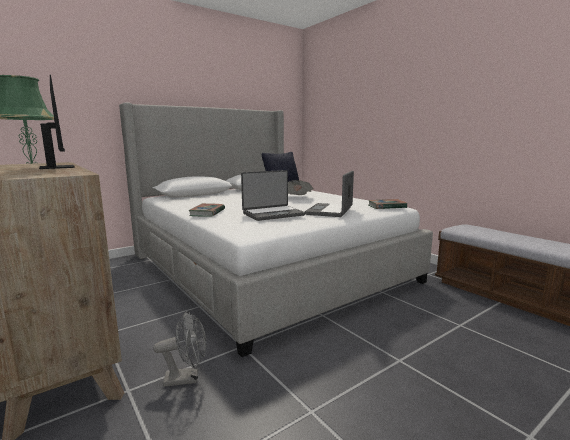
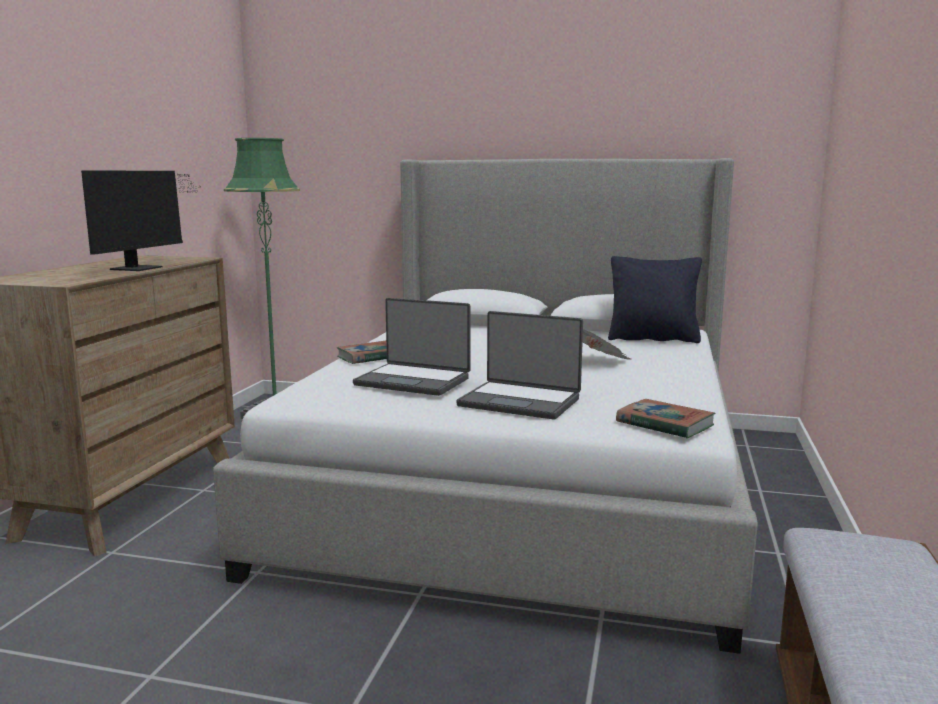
camera: 50 degrees right, 0 degrees up
grey fan [153,311,206,387] -> none
laptop [305,171,354,217] -> laptop turned 135 degrees counterclockwise [456,311,583,419]

